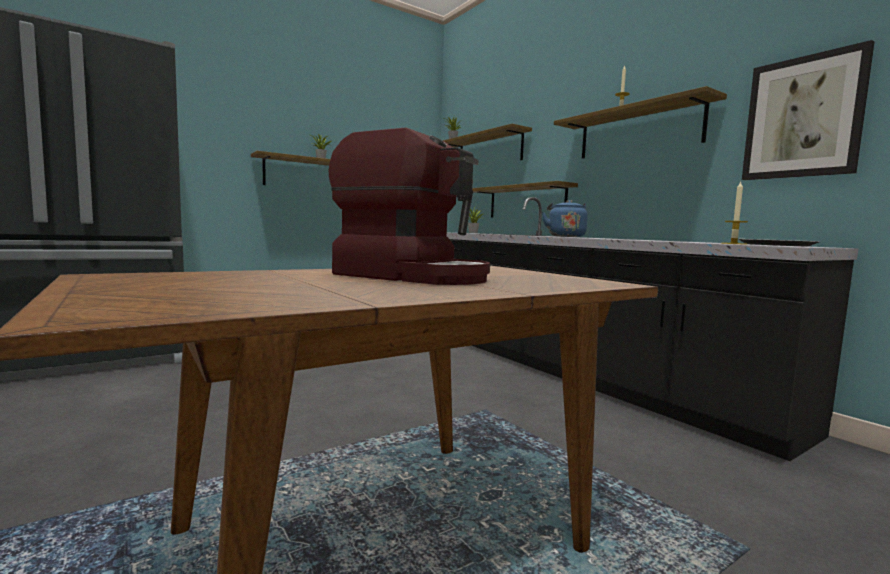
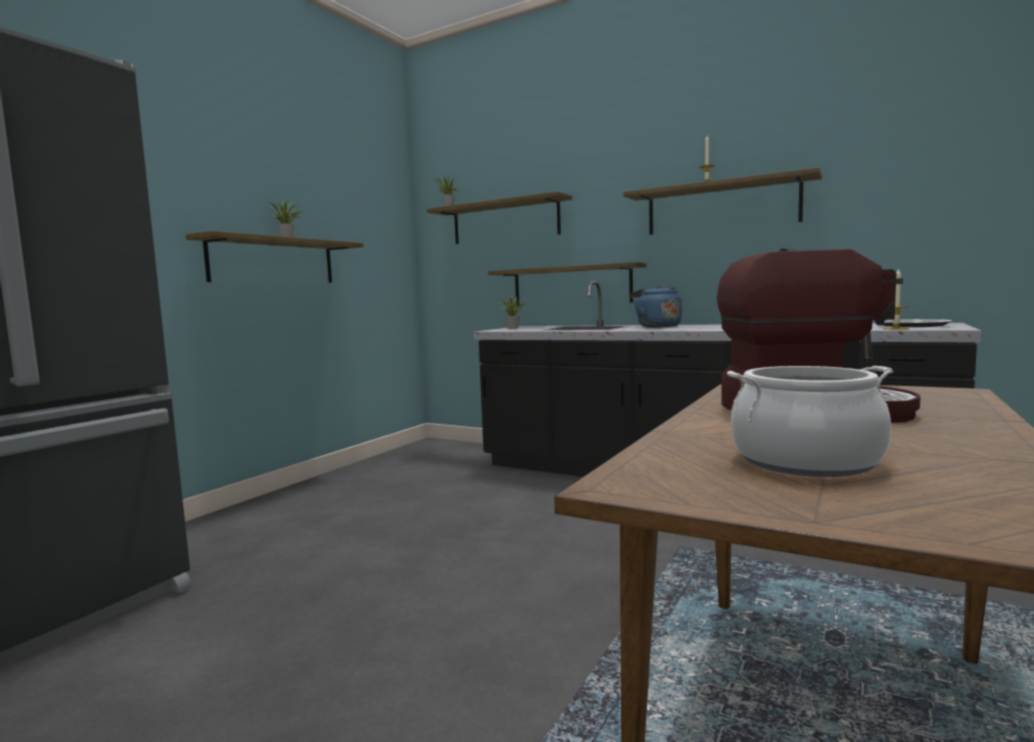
camera: 25 degrees left, 0 degrees up
picture [742,40,875,180] -> none
none -> cooking pot [727,366,893,477]

